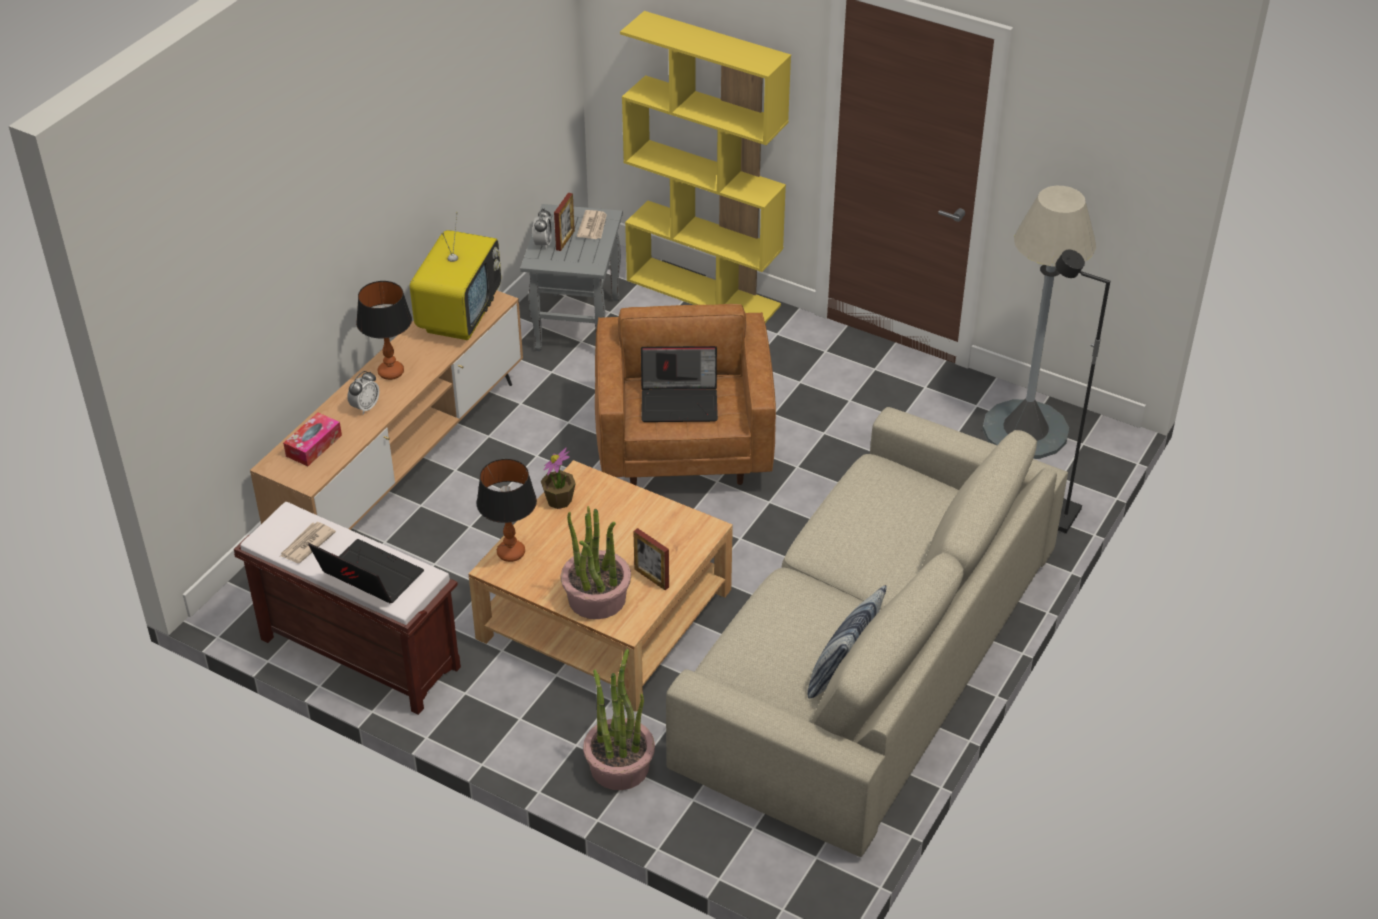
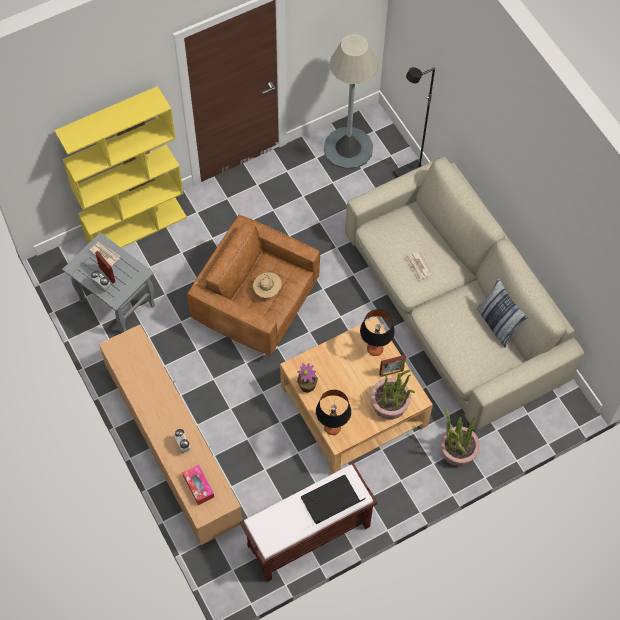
camera: 60 degrees left, 20 degrees up
newspaper [280,522,336,563] -> newspaper moved to [406,251,432,280]
table lamp [356,281,412,380] -> table lamp moved to [360,309,395,356]
television [410,212,501,340] -> none
laptop [641,346,718,422] -> beige hat [253,272,282,298]

